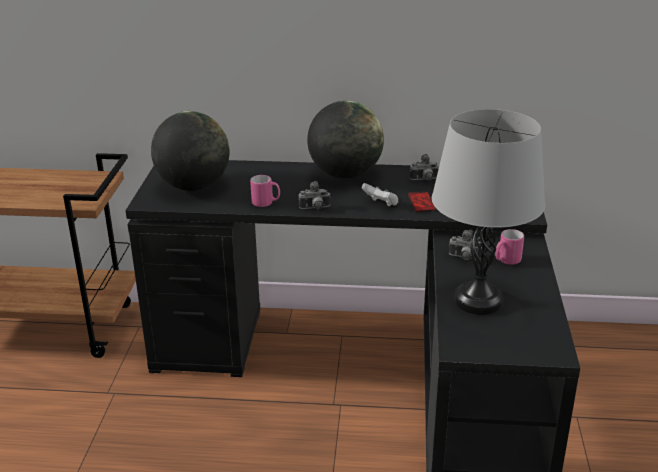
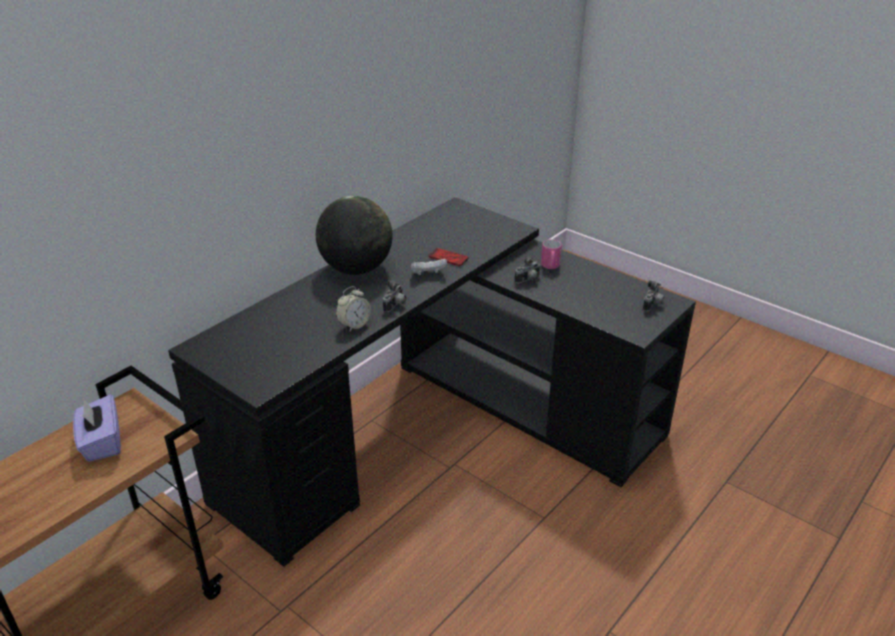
camera: 55 degrees left, 5 degrees up
globe [151,111,229,191] -> none
pink mug [250,175,280,207] -> alarm clock [336,286,371,331]
camera [410,154,439,180] -> camera moved to [643,280,664,312]
grey table lamp [432,109,545,315] -> none
none -> purple tissue box [73,394,121,462]

